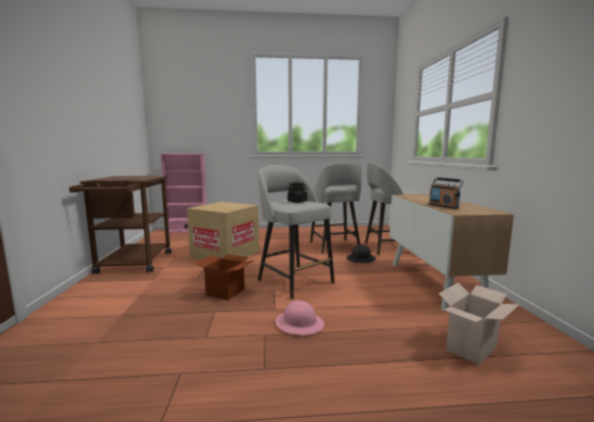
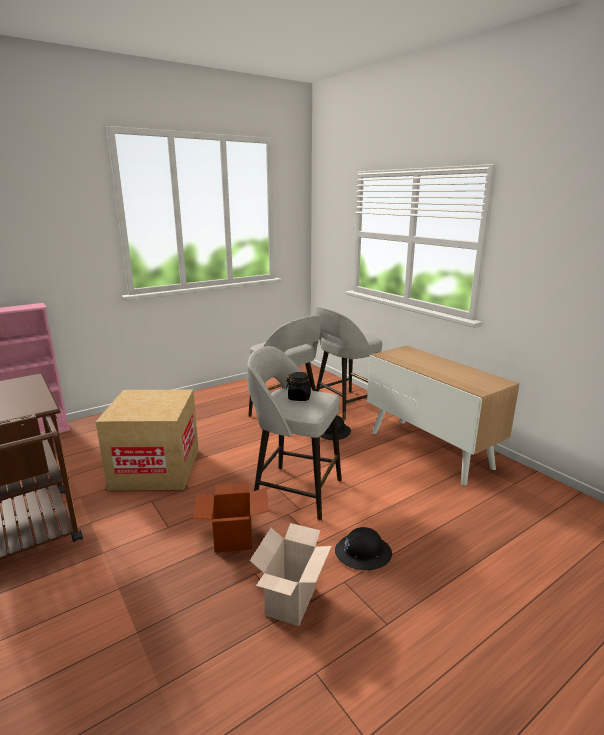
camera: 30 degrees left, 10 degrees up
pink hard hat [276,300,324,335] -> black hard hat [335,527,392,570]
radio [429,177,464,209] -> none
cardboard box [439,283,519,365] -> cardboard box moved to [250,523,332,626]

